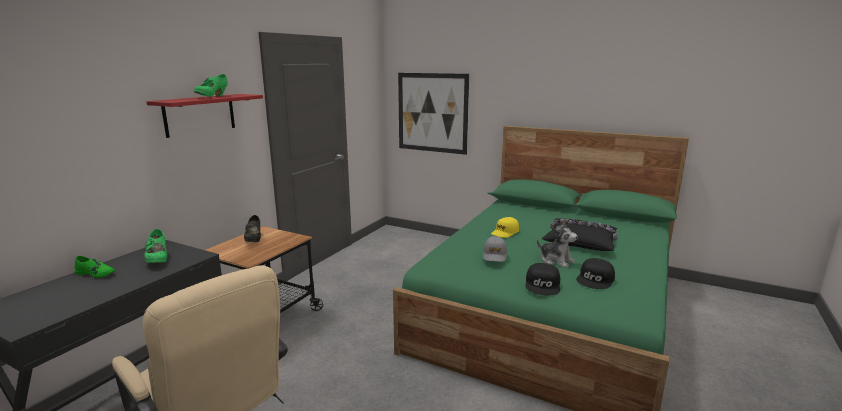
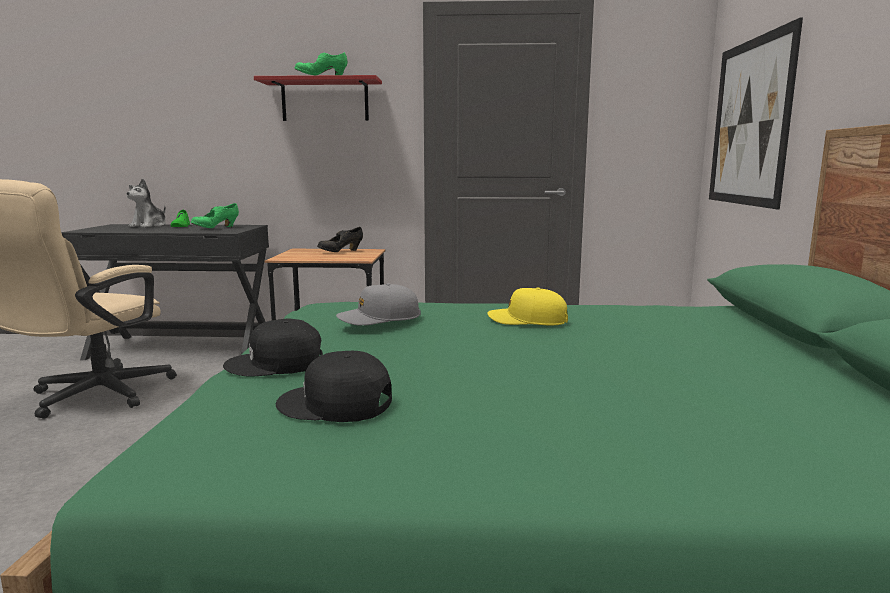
camera: 65 degrees right, 5 degrees down
plush toy [537,220,578,268] -> plush toy moved to [126,179,166,228]
black pillow [542,219,618,251] -> none

